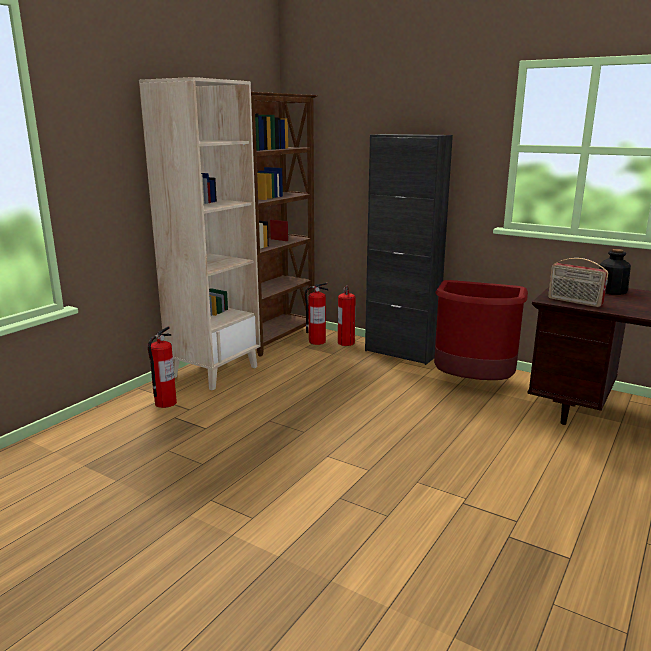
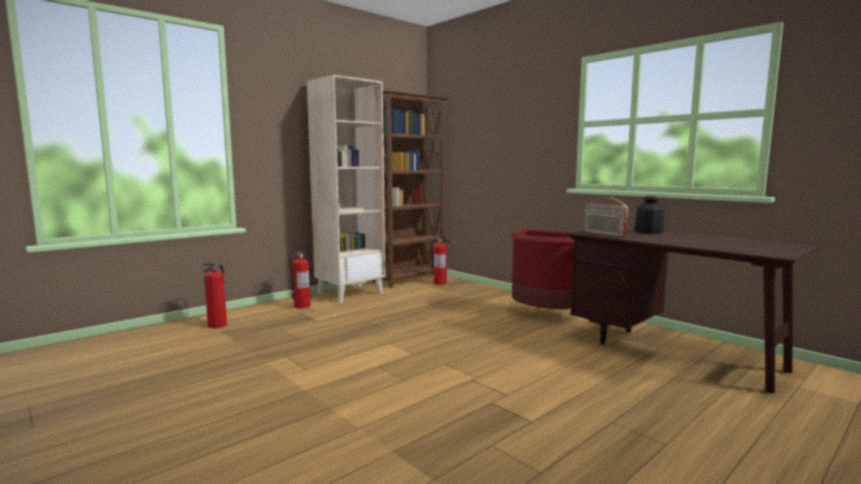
camera: 15 degrees right, 10 degrees down
fire extinguisher [338,285,356,346] -> fire extinguisher moved to [204,263,227,328]
black cabinet [365,134,453,365] -> none

